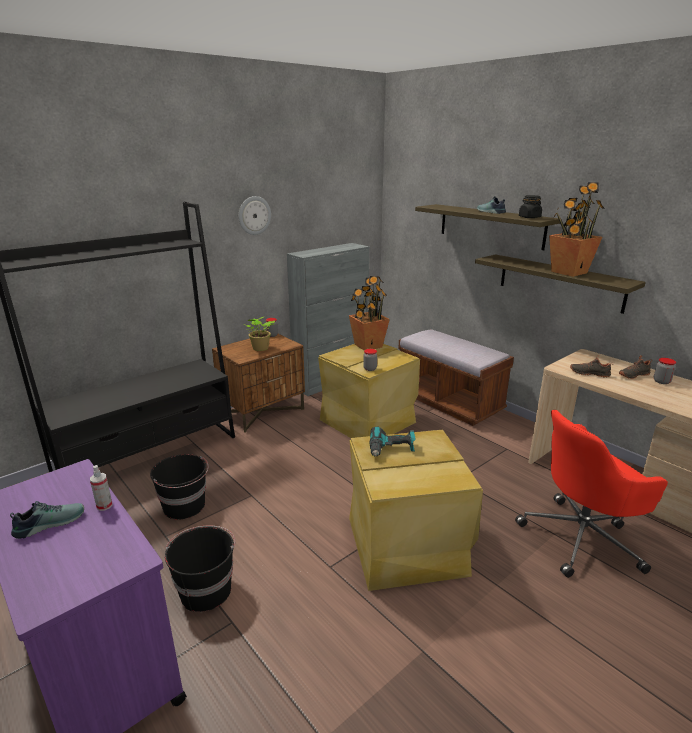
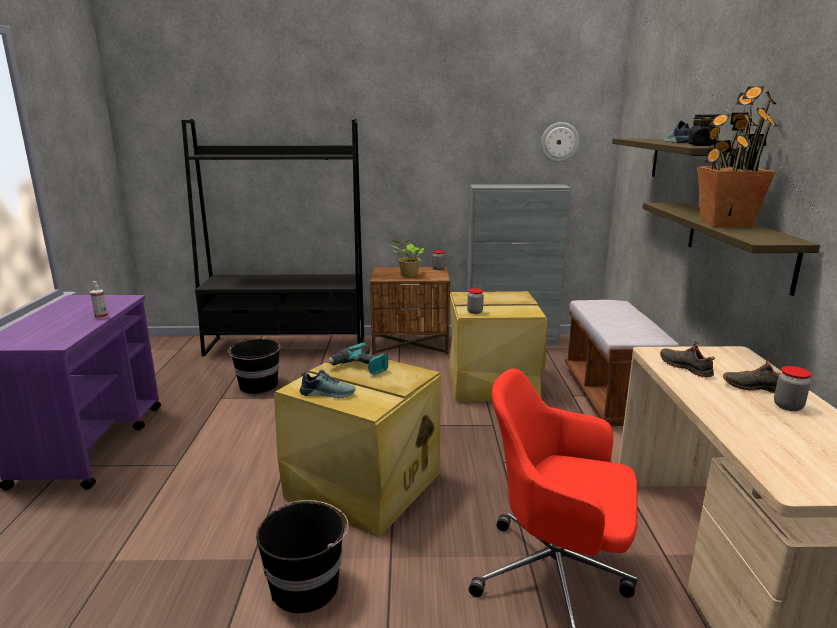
camera: 40 degrees right, 5 degrees down
shoe [10,501,84,539] -> shoe moved to [300,369,356,398]
black bucket [165,526,235,612] -> black bucket moved to [256,500,349,613]
wall clock [239,196,271,235] -> wall clock moved to [541,122,579,162]
potted plant [349,276,390,350] -> none

